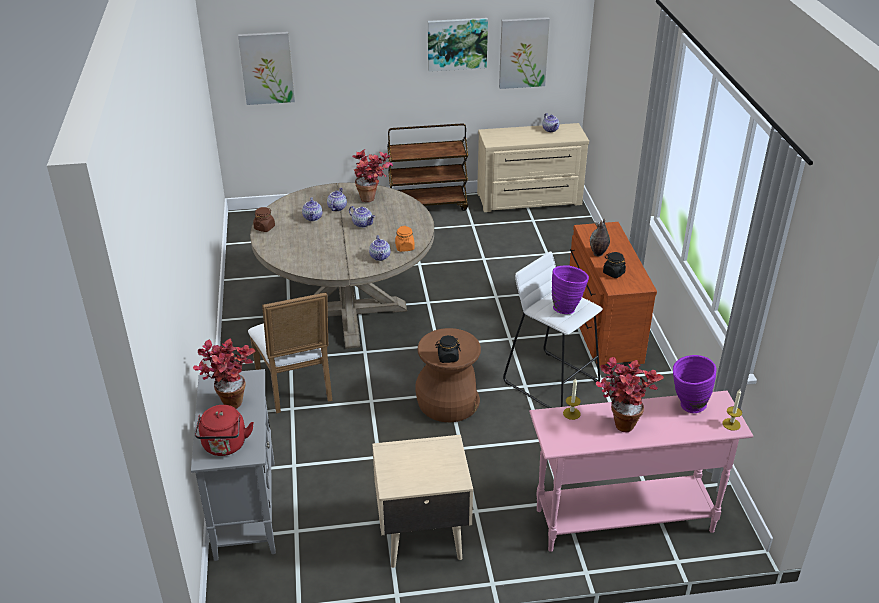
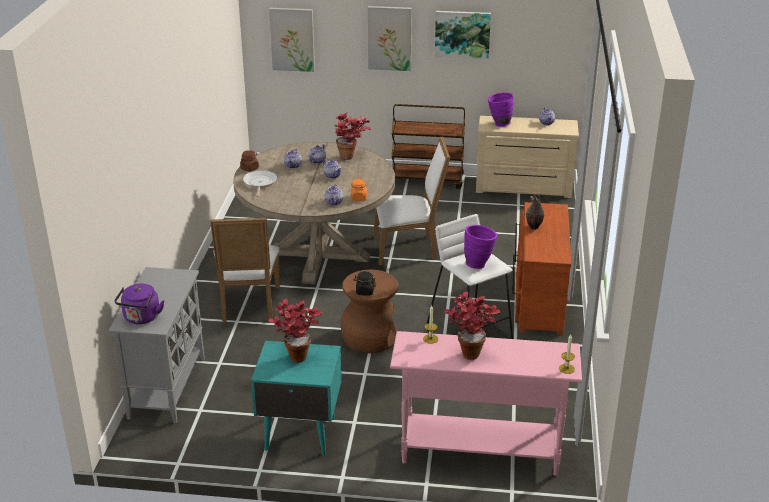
camera: 15 degrees right, 5 degrees down
potted plant [193,339,255,409] -> potted plant moved to [268,299,322,363]
red kettle [195,405,254,456] -> purple kettle [114,284,164,324]
beige nightstand [372,435,473,568] -> turquoise nightstand [251,341,342,455]
picture [499,17,550,89] -> picture moved to [368,6,412,71]
black jar [603,252,626,278] -> none
purple vase [673,355,716,413] -> purple vase moved to [488,93,513,127]
none -> frying pan [243,170,277,197]
none -> white chair [373,136,450,265]

